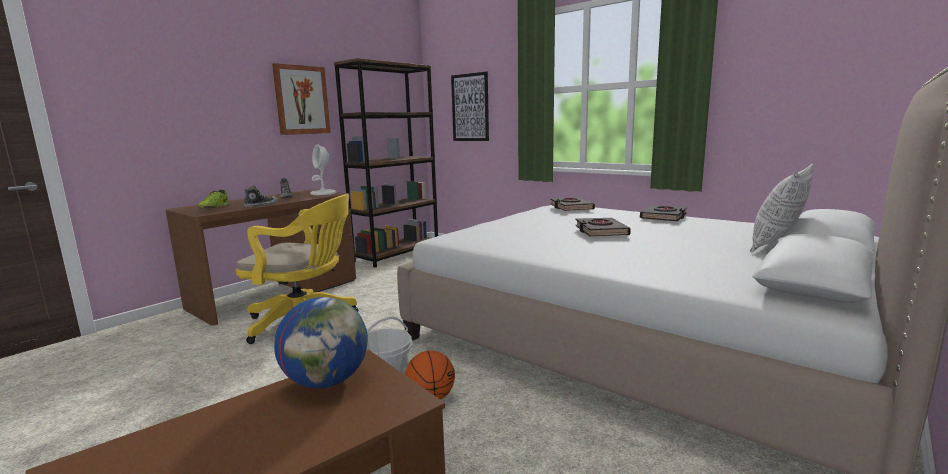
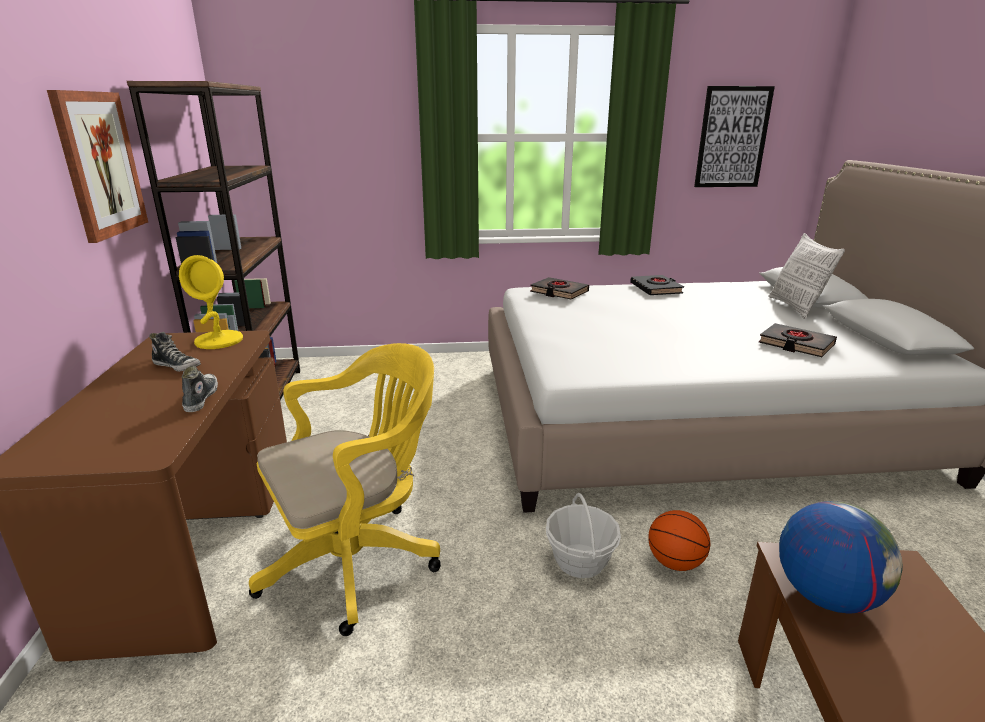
camera: 45 degrees left, 10 degrees up
shoe [198,189,229,209] -> none
white table lamp [310,144,337,195] -> yellow table lamp [179,255,243,349]
picture [451,72,489,141] -> picture moved to [694,86,775,187]
black book [576,218,631,236] -> black book moved to [759,323,837,357]

